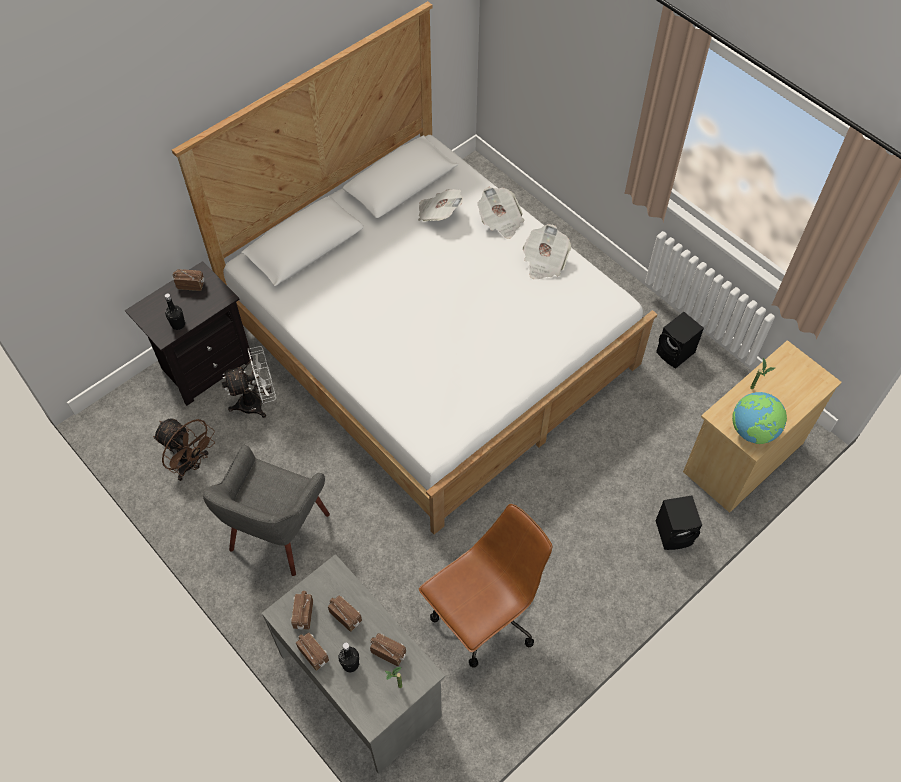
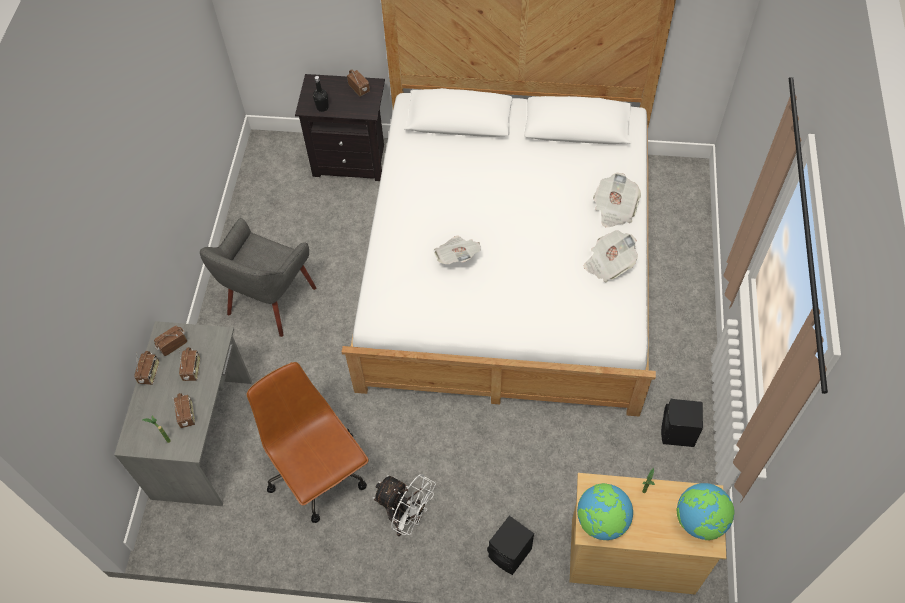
camera: 50 degrees right, 0 degrees up
brown fan [153,418,215,481] -> none
grey armchair [203,445,330,576] -> grey armchair turned 45 degrees counterclockwise [200,218,316,337]
white fan [222,346,276,418] -> white fan moved to [372,474,436,536]
black bottle [338,643,360,672] -> none
newspaper [418,189,463,221] -> newspaper moved to [434,236,481,264]
brown office chair [419,504,552,668] -> brown office chair turned 135 degrees counterclockwise [247,362,369,523]
none -> globe [677,483,735,540]

